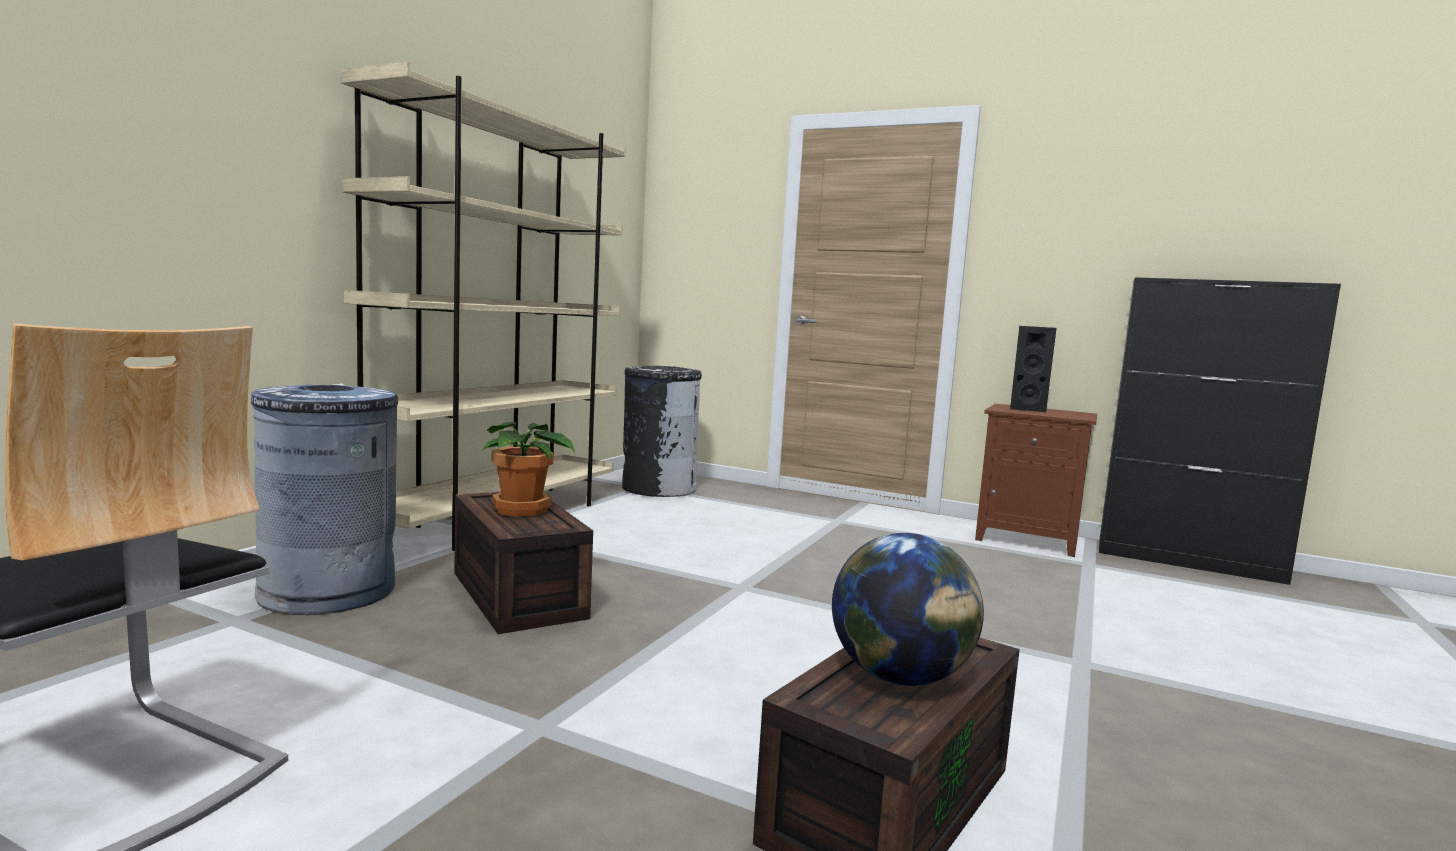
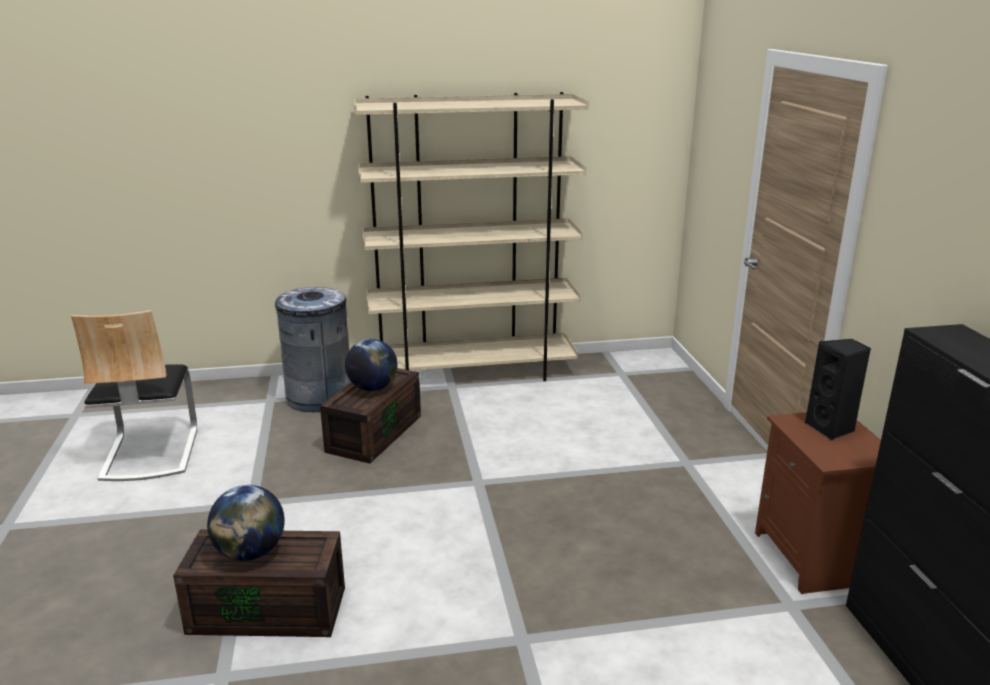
camera: 55 degrees right, 15 degrees up
potted plant [483,422,575,517] -> globe [345,339,398,391]
black trash can [622,366,702,497] -> none

